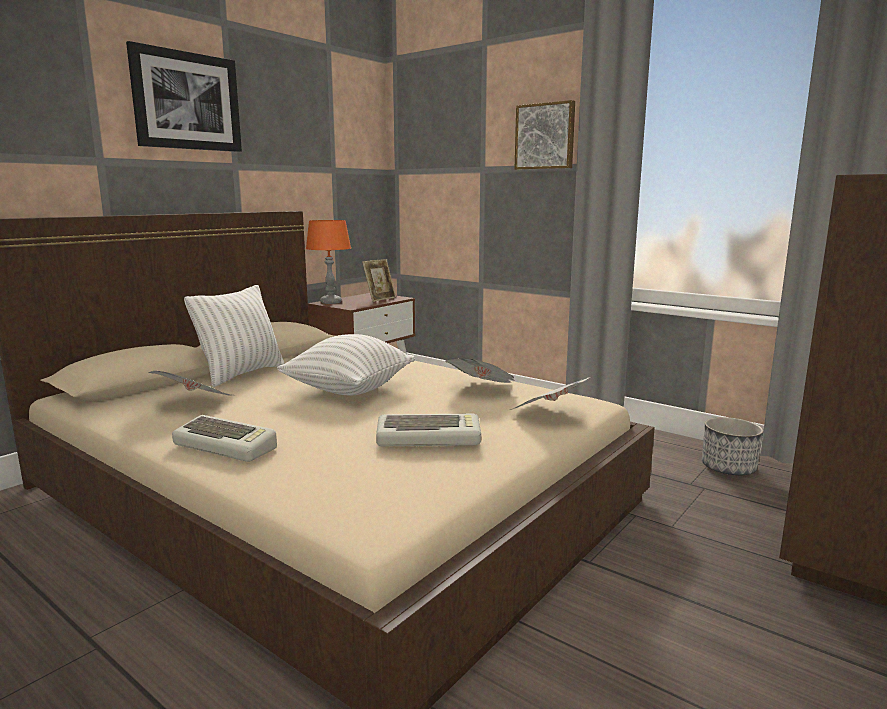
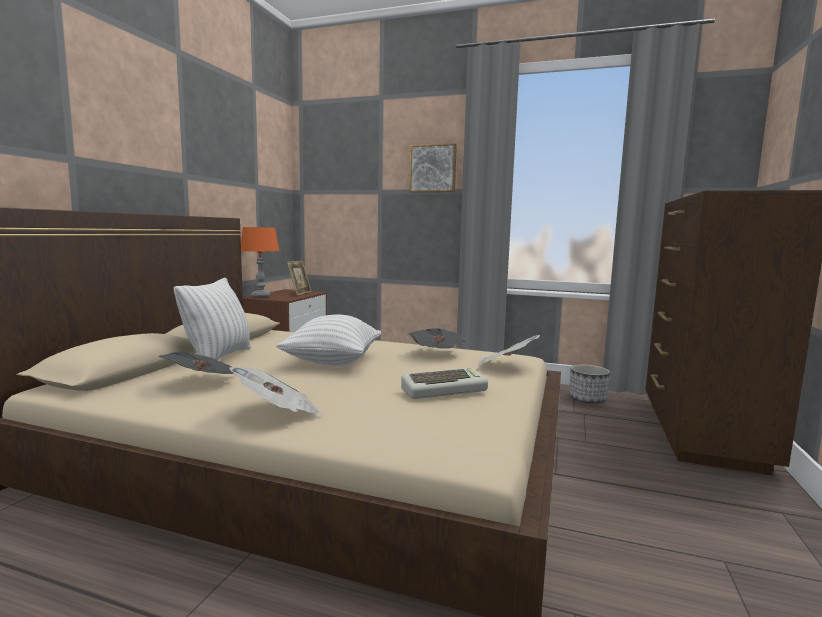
camera: 20 degrees left, 5 degrees down
picture [126,41,242,152] -> none
keyboard [172,415,277,462] -> newspaper [229,367,322,415]

